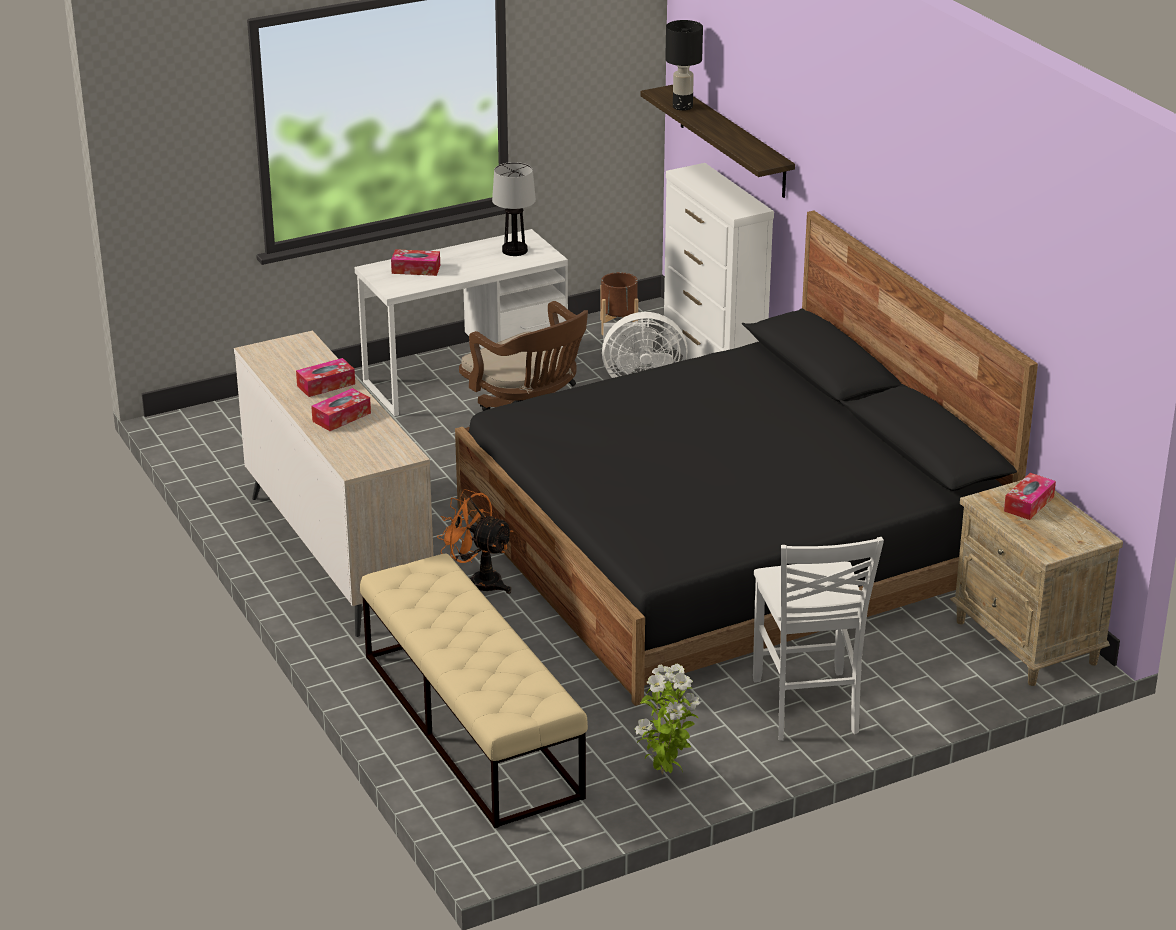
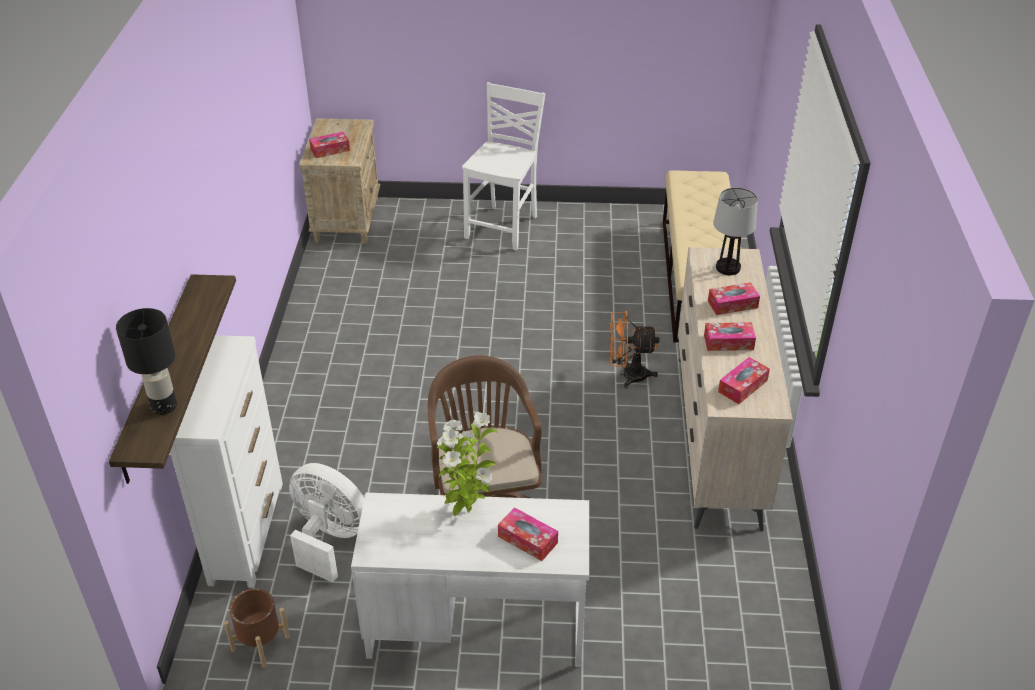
camera: 150 degrees left, 10 degrees up
orange fan [437,489,513,594] -> orange fan turned 120 degrees clockwise [610,311,660,388]
black bed [455,211,1038,706] -> none
table lamp [492,162,536,256] -> table lamp moved to [713,188,758,275]
potted plant [635,664,700,775] -> potted plant moved to [436,412,498,516]
none -> tissue box [718,357,770,404]

